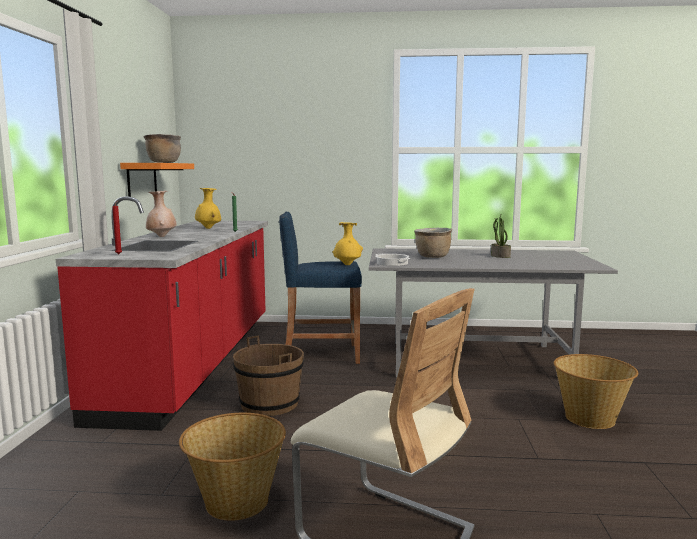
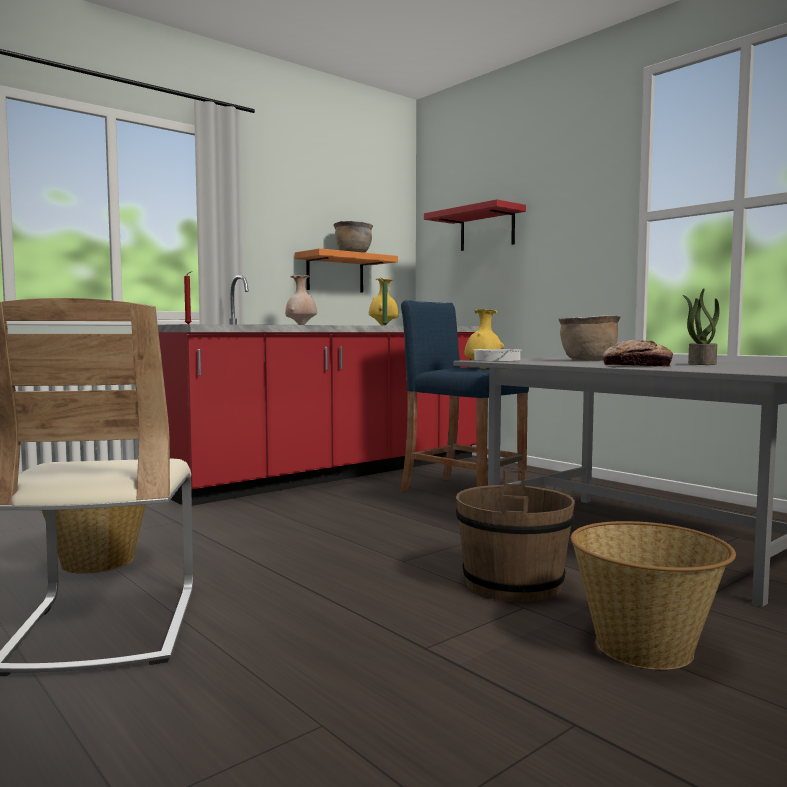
camera: 45 degrees right, 5 degrees down
brown bucket [233,336,304,416] -> brown bucket moved to [456,470,575,602]
none -> red shelf [424,199,526,251]
none -> bread [603,340,673,367]

